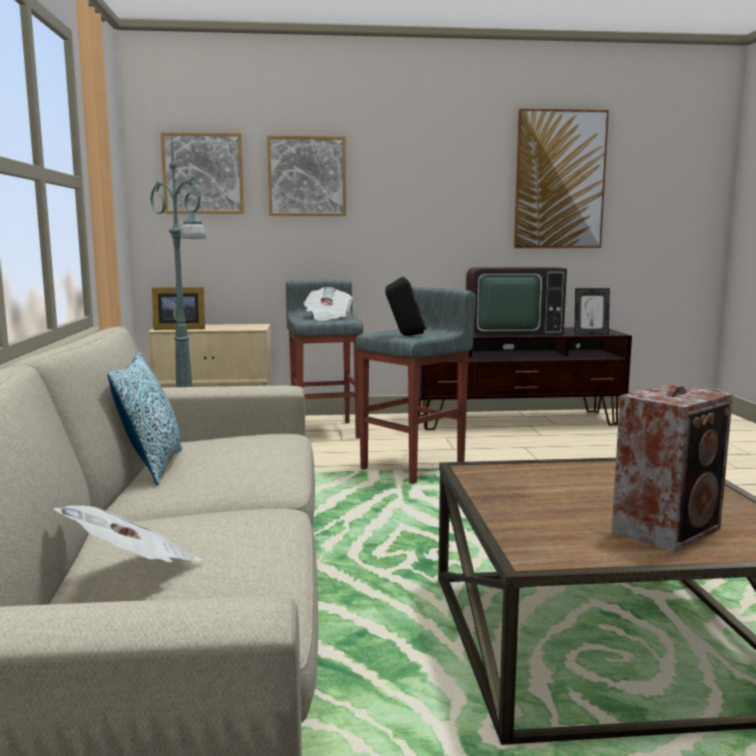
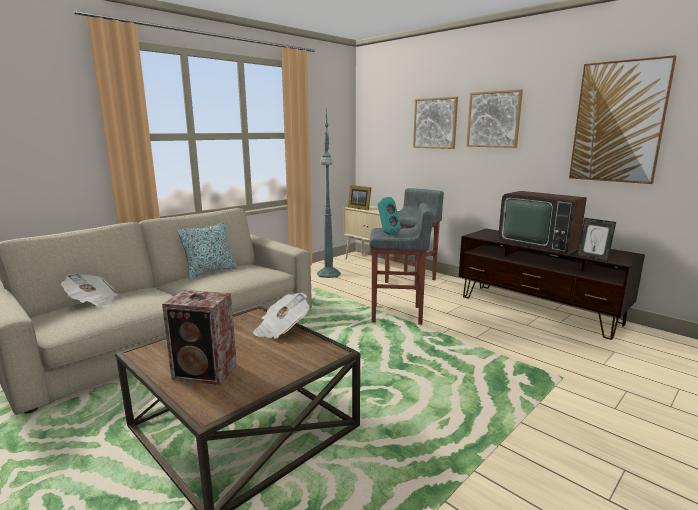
camera: 50 degrees right, 5 degrees up
picture [160,132,244,214] -> picture moved to [467,89,523,148]
newspaper [304,287,353,321] -> newspaper moved to [253,293,309,339]
black speaker [385,277,427,336] -> turquoise speaker [378,197,401,234]

